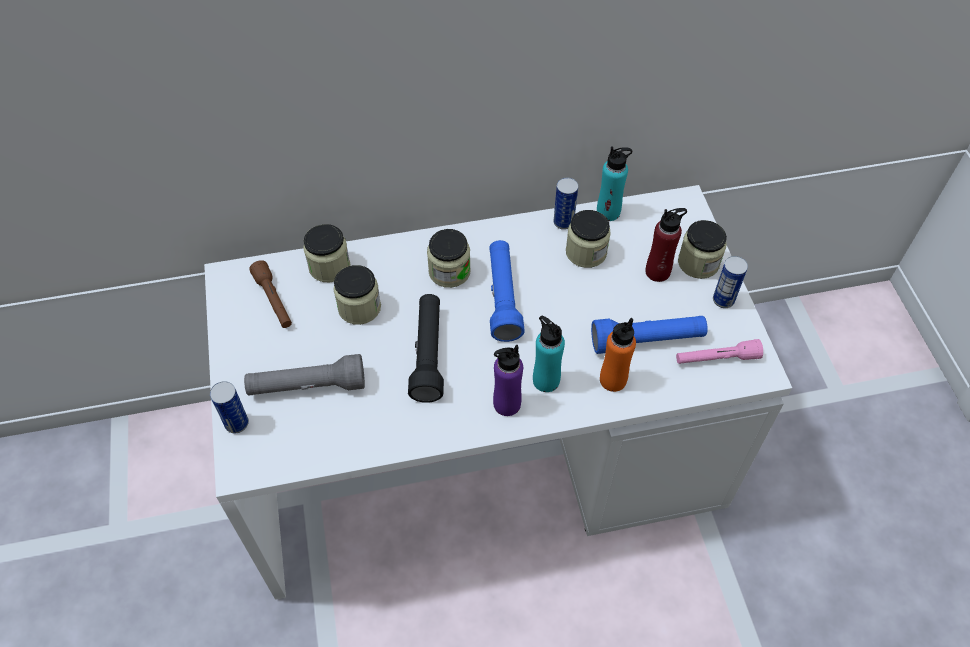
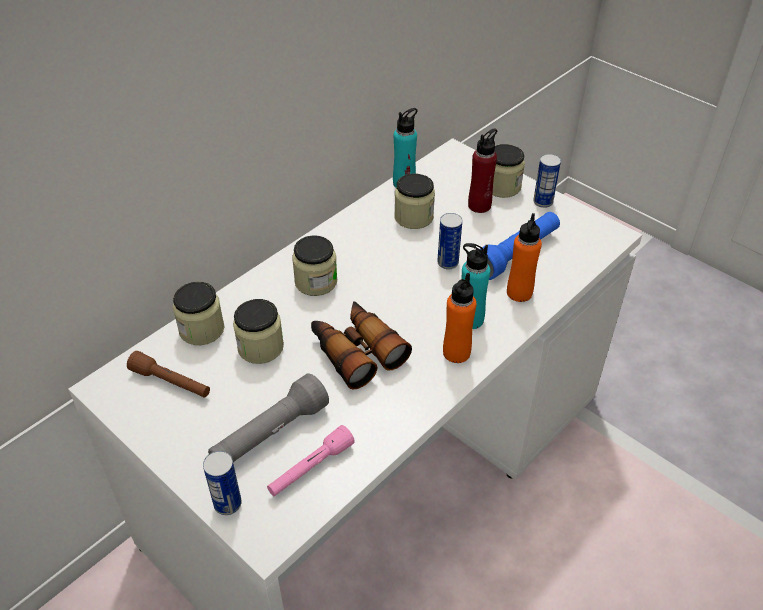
camera: 35 degrees left, 10 degrees down
black flashlight [408,294,444,403] -> binoculars [311,301,412,389]
blue flashlight [489,240,525,342] -> none
purple bottle [493,345,523,416] -> orange bottle [443,273,476,363]
can [553,178,578,230] -> can moved to [437,213,463,269]
pink flashlight [676,339,763,364] -> pink flashlight moved to [267,425,355,497]

